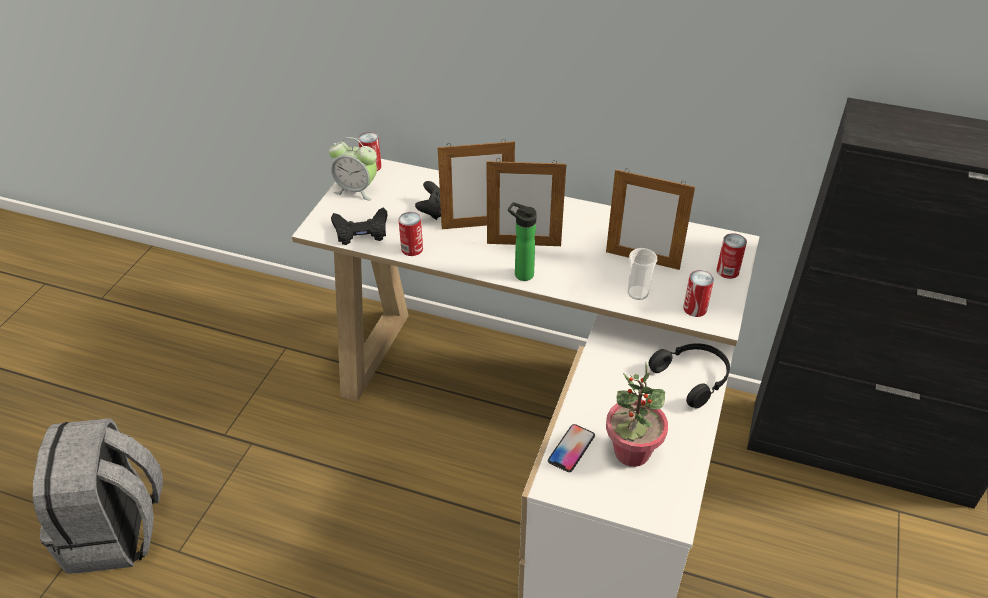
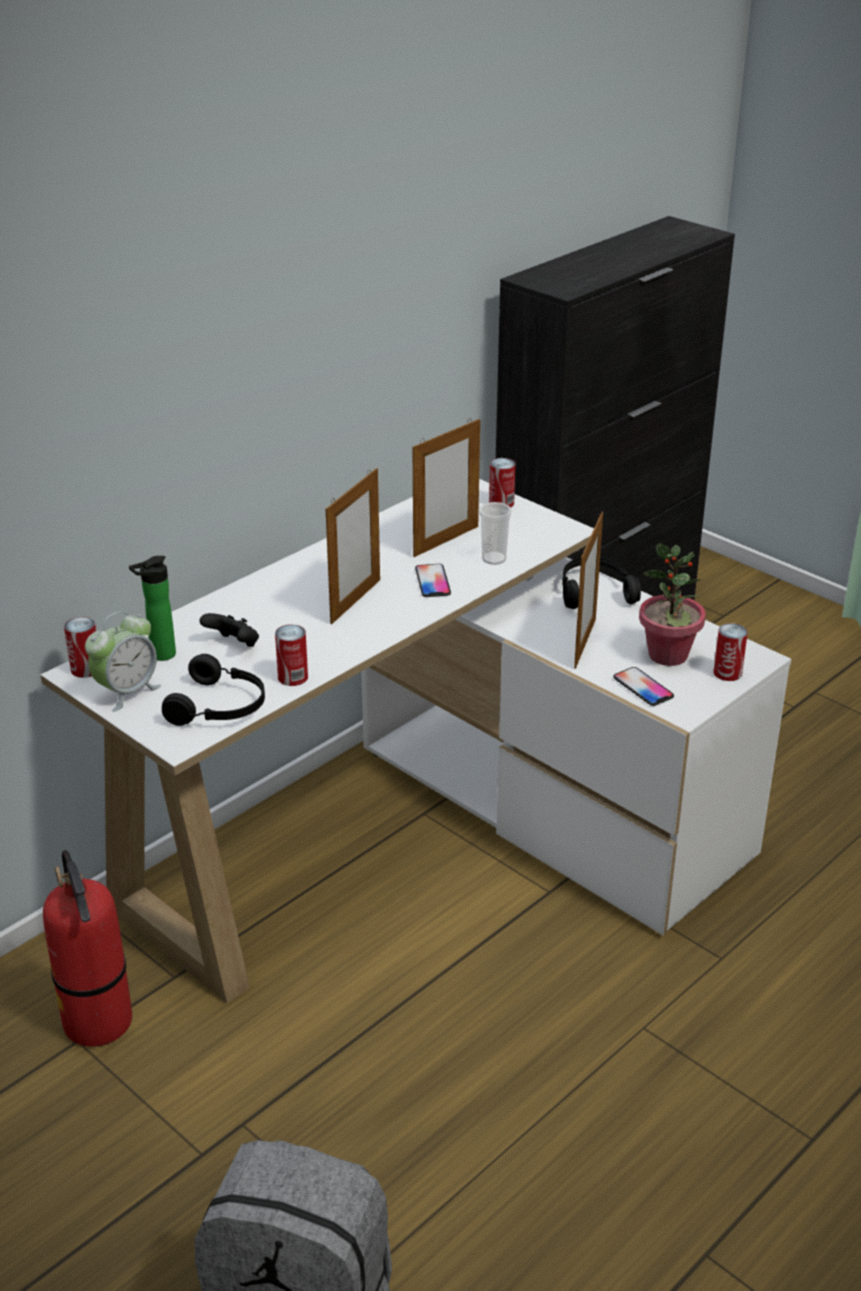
camera: 65 degrees left, 10 degrees down
black game controller [331,207,388,245] -> black headphones [162,654,265,726]
picture frame [438,139,515,229] -> picture frame moved to [574,512,603,669]
bottle [508,202,537,281] -> bottle moved to [129,556,176,661]
can [683,270,714,317] -> can moved to [713,623,748,681]
none -> fire extinguisher [43,850,132,1047]
none -> phone [415,564,451,597]

